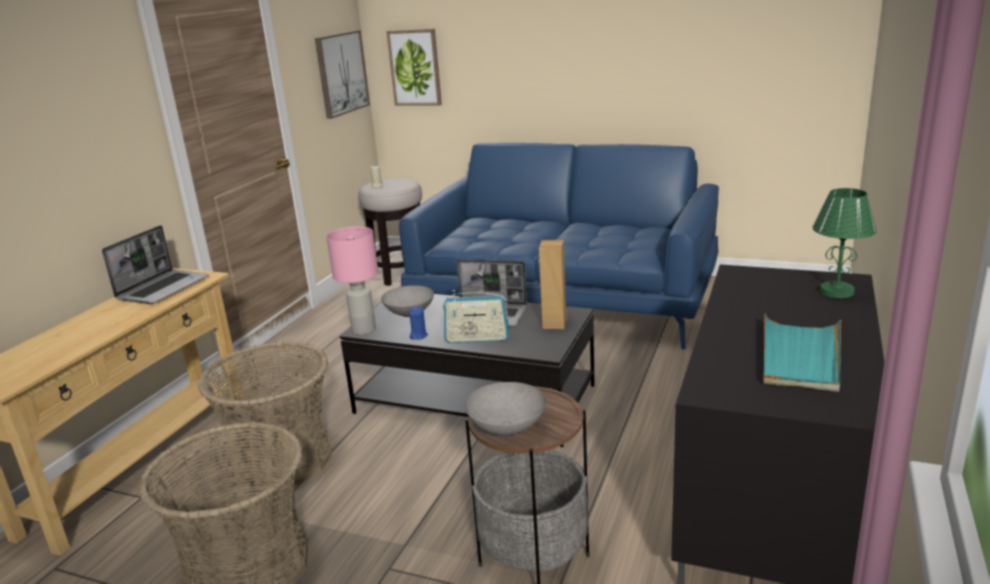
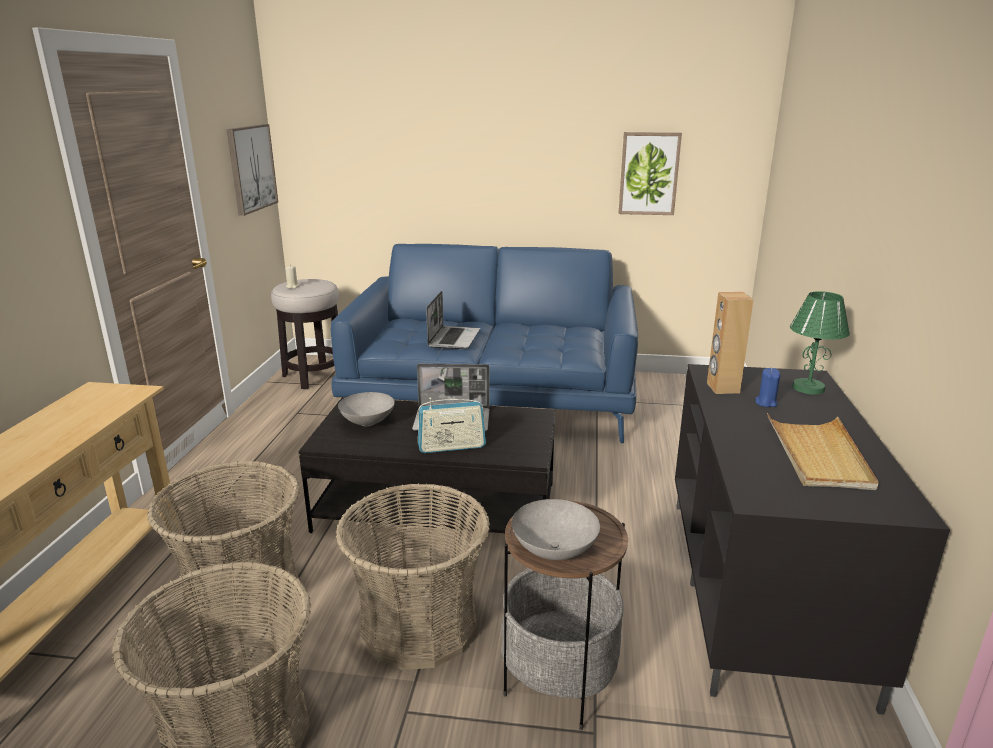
camera: 15 degrees left, 0 degrees up
laptop [102,225,209,304] -> laptop moved to [426,291,480,349]
pink table lamp [326,226,378,335] -> none
picture [386,29,442,106] -> picture moved to [619,132,682,215]
blue candle [409,306,428,340] -> blue candle moved to [755,368,781,407]
brown speaker [539,240,566,329] -> brown speaker moved to [707,292,754,394]
turquoise tray [763,313,841,392] -> beige tray [767,413,879,490]
none -> basket [336,483,490,670]

